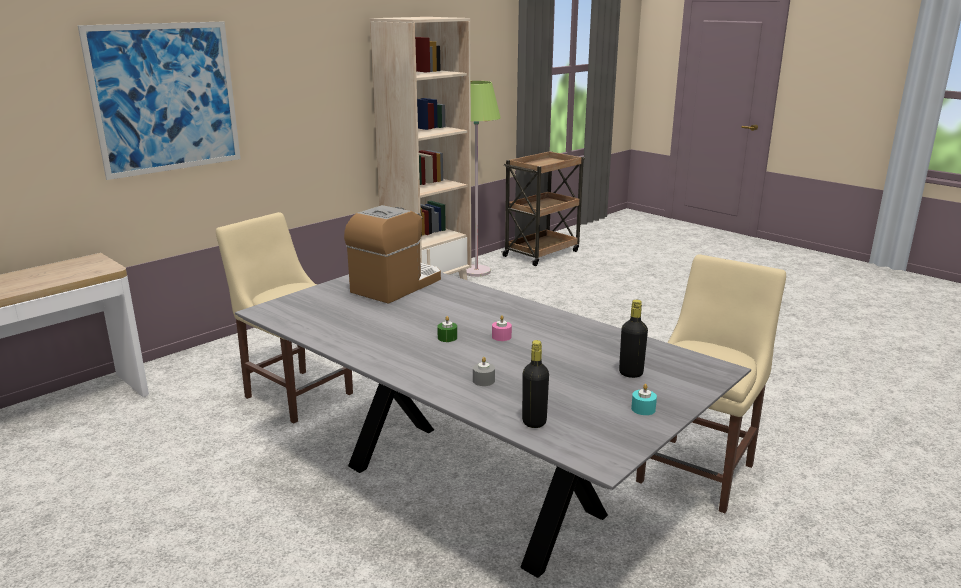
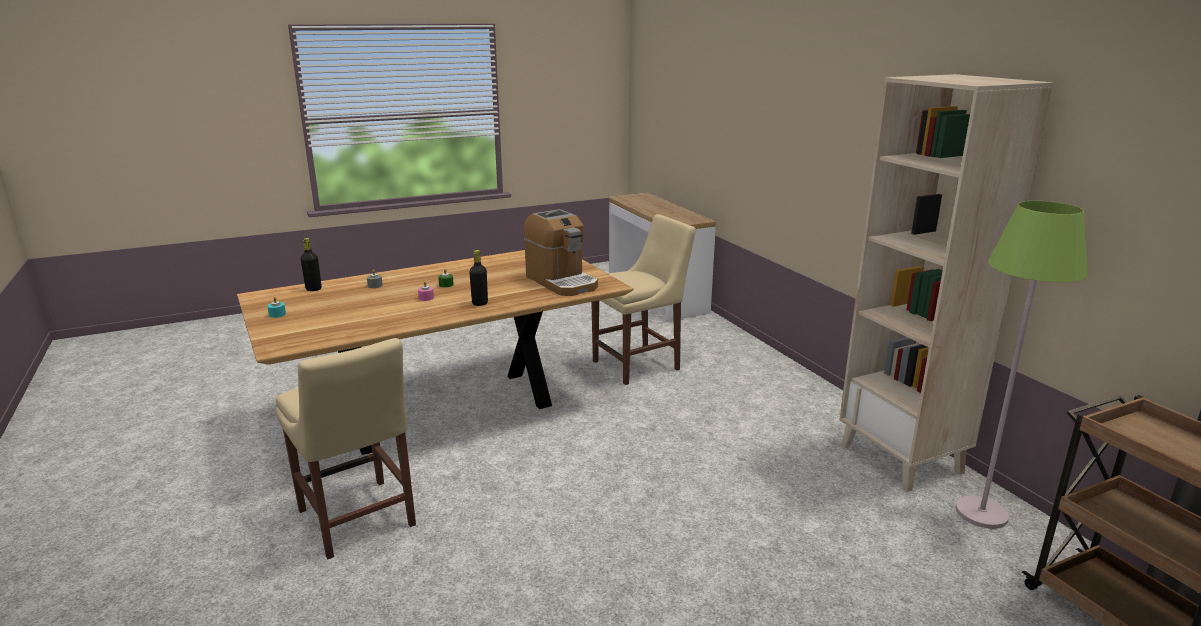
camera: 110 degrees right, 0 degrees up
picture [78,21,241,180] -> none
grey dining table [235,272,751,578] -> brown dining table [237,250,634,455]
black bottle [619,300,648,378] -> black bottle moved to [469,250,488,306]

